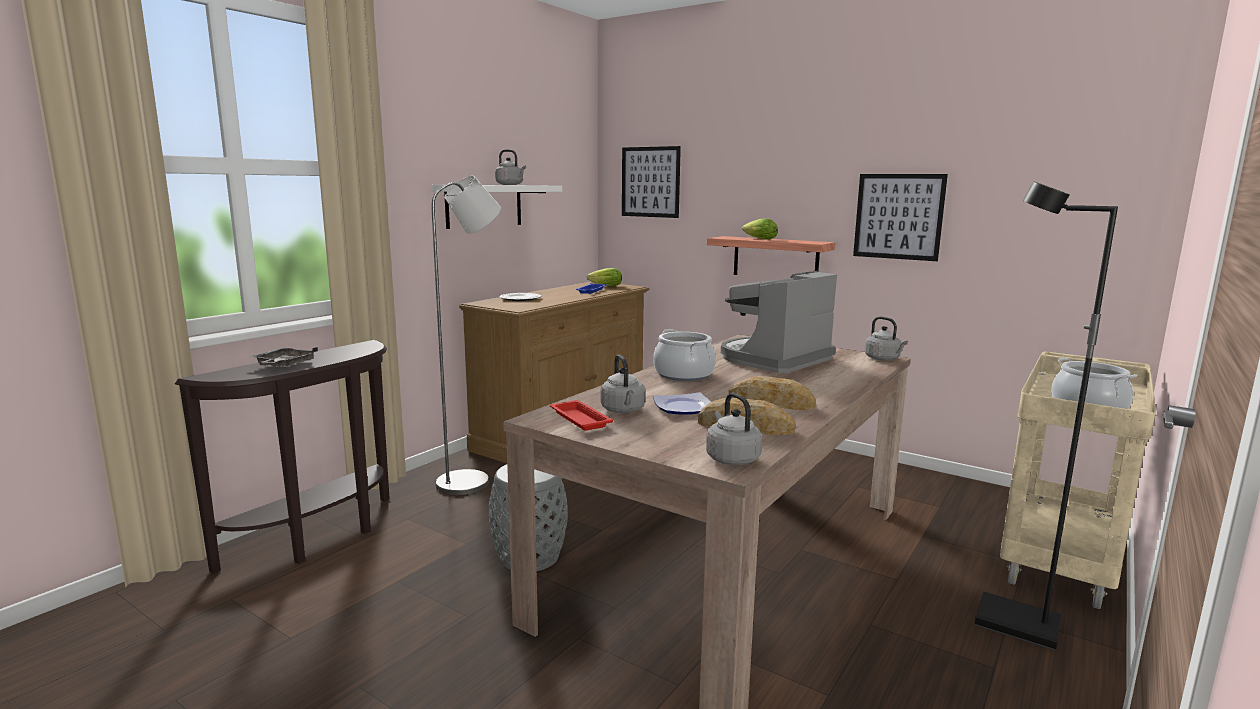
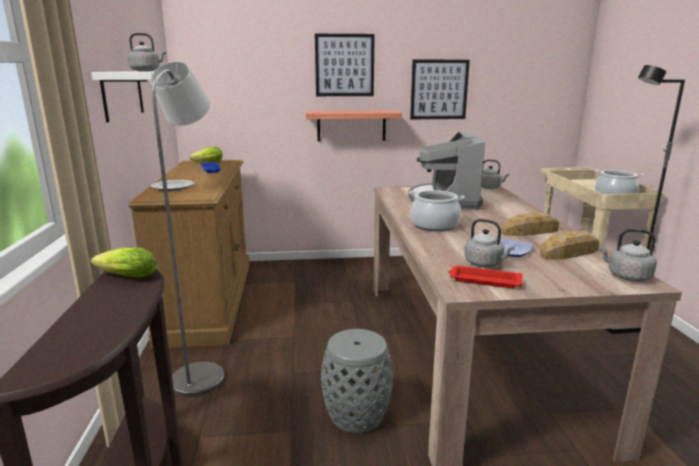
camera: 40 degrees left, 5 degrees up
grey tray [251,347,318,367] -> none
picture [622,146,681,218] -> picture moved to [315,34,375,96]
lettuce [742,218,778,240] -> lettuce moved to [91,247,157,277]

